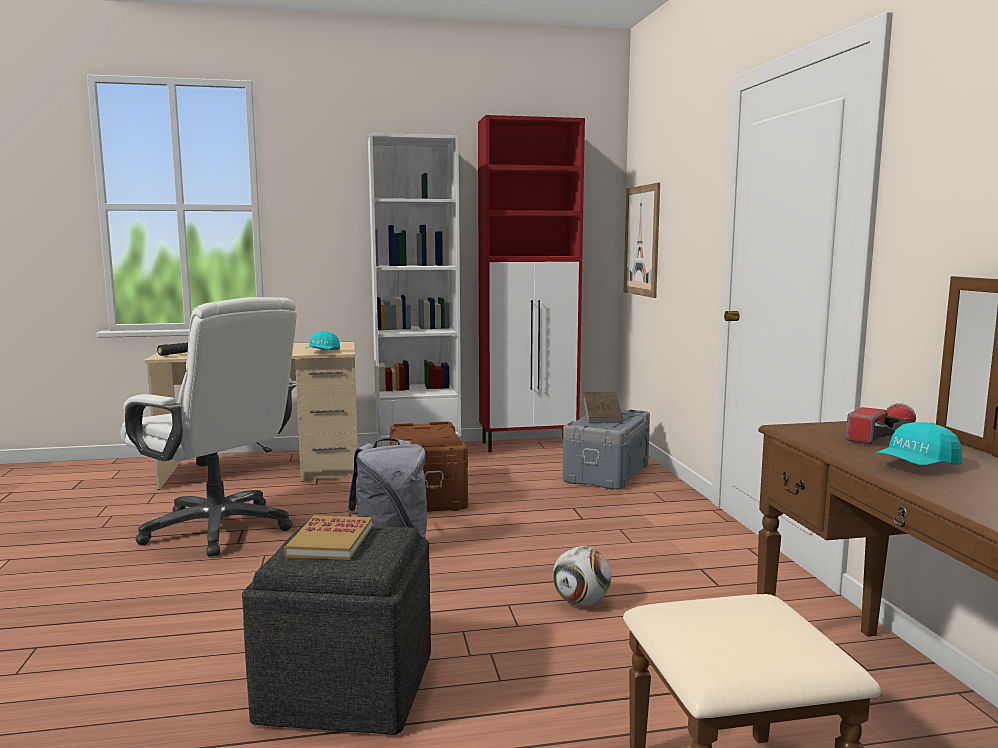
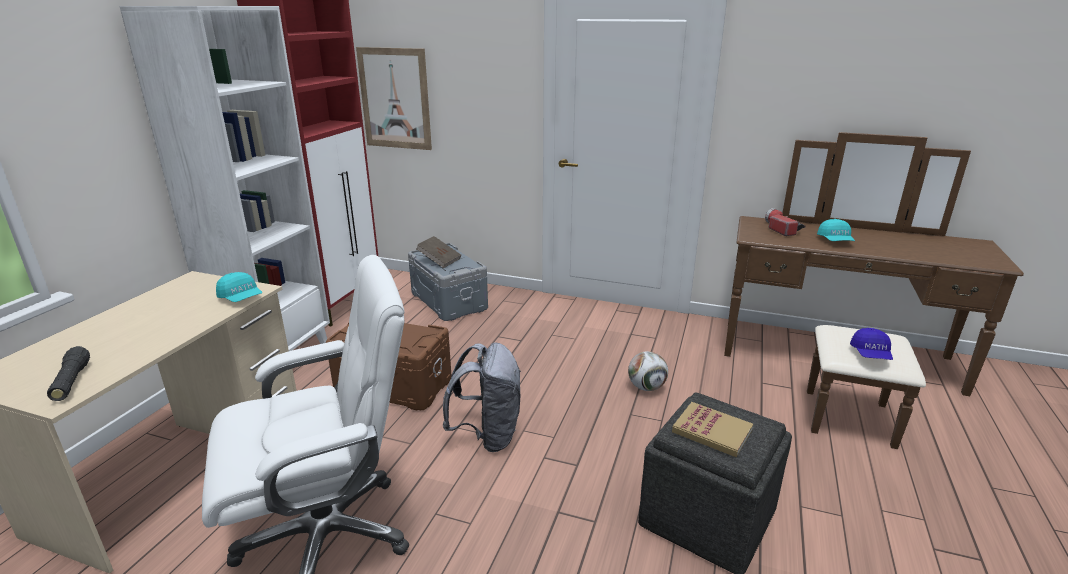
camera: 60 degrees left, 15 degrees up
none -> blue cap [850,328,893,360]

